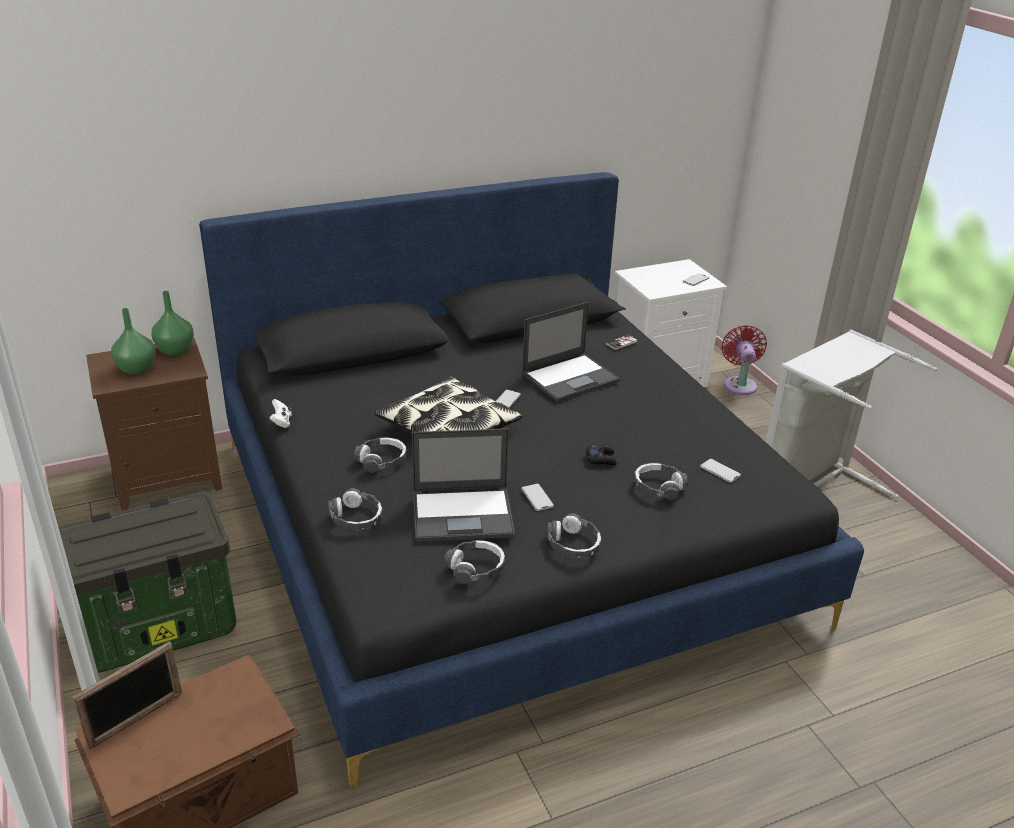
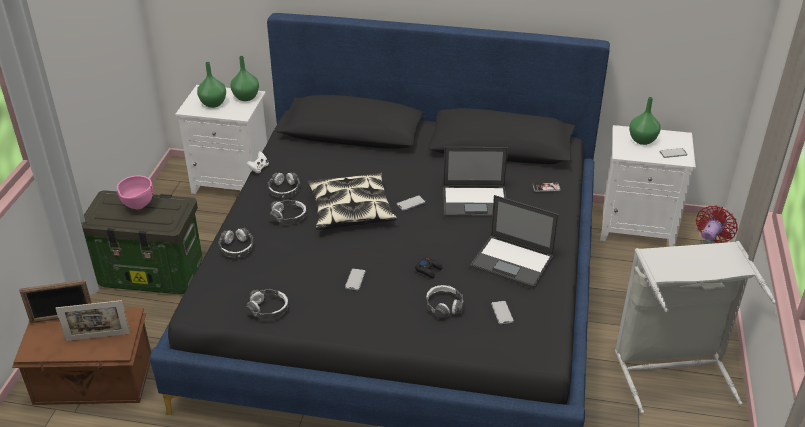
camera: 35 degrees right, 5 degrees up
brown nightstand [86,338,222,511] -> white nightstand [175,85,267,194]
laptop [412,428,515,542] -> laptop moved to [470,195,559,289]
headphones [547,513,602,558] -> headphones moved to [268,173,301,198]
none -> picture frame [55,300,130,341]
none -> pink bowl [117,175,153,209]
none -> green vase [629,97,661,145]

